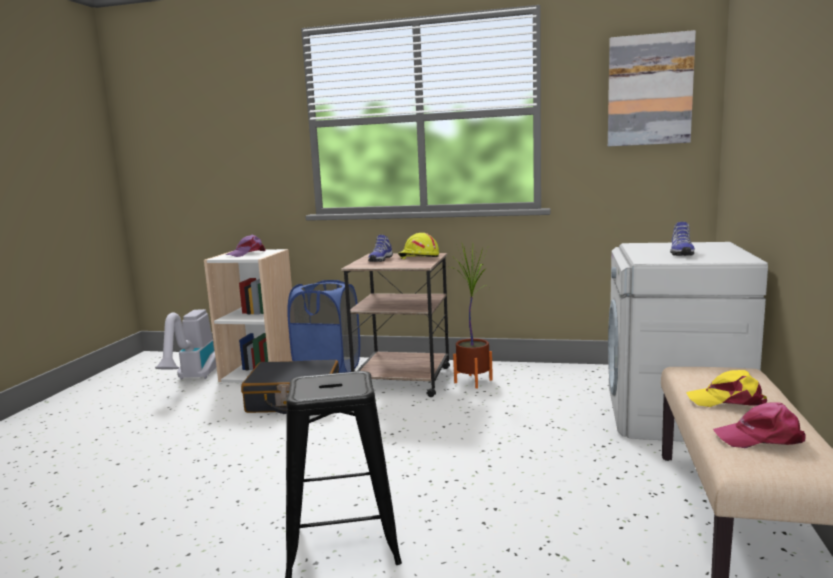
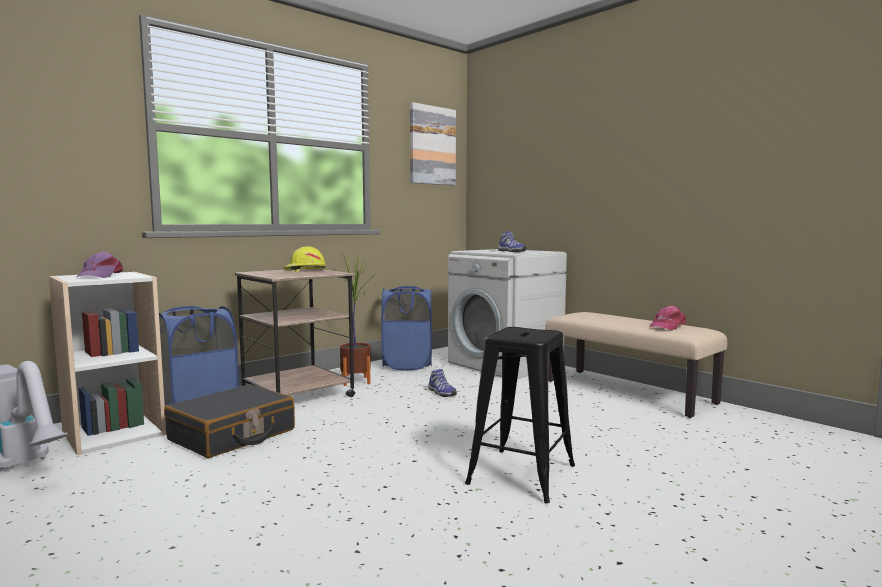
camera: 55 degrees left, 5 degrees down
shoe [368,235,393,262] -> shoe moved to [428,369,457,397]
yellow cap [687,370,767,407] -> none
none -> blue laundry basket [381,286,432,370]

